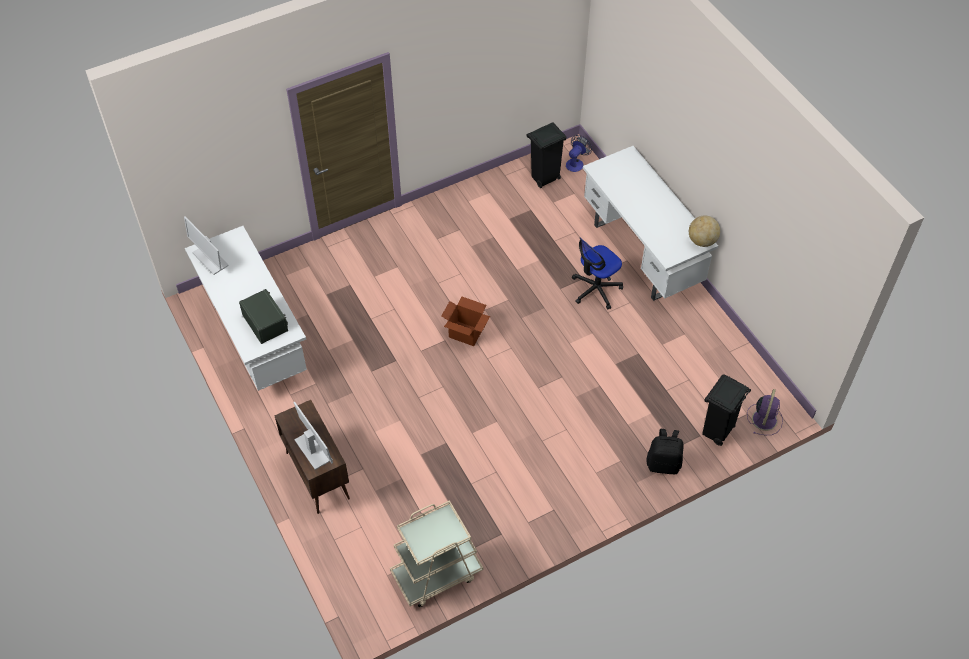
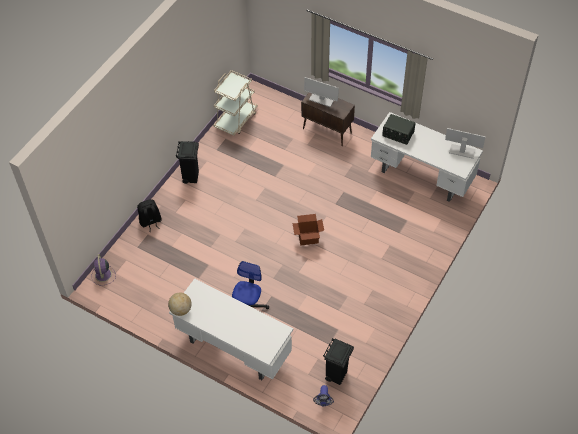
camera: 150 degrees right, 0 degrees up
black trash can [702,375,751,446] -> black trash can moved to [176,141,199,184]

